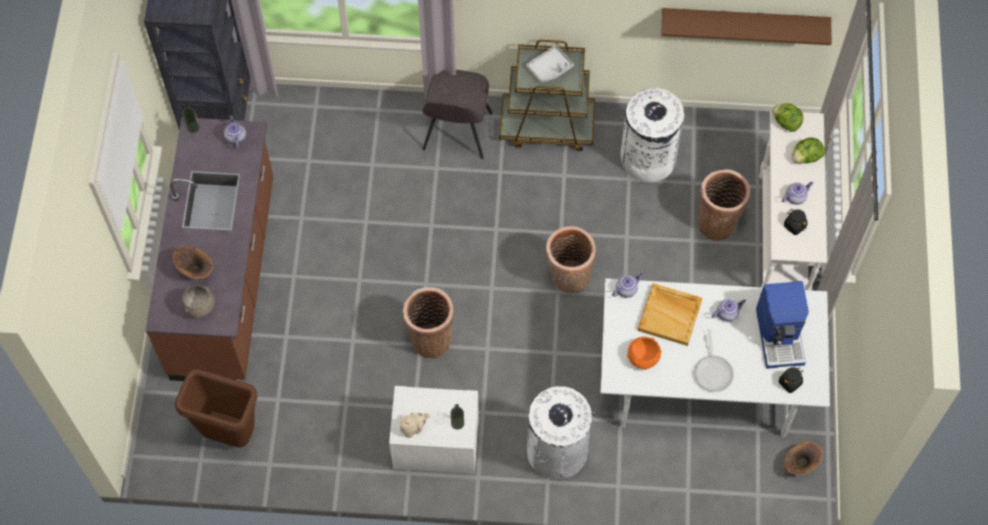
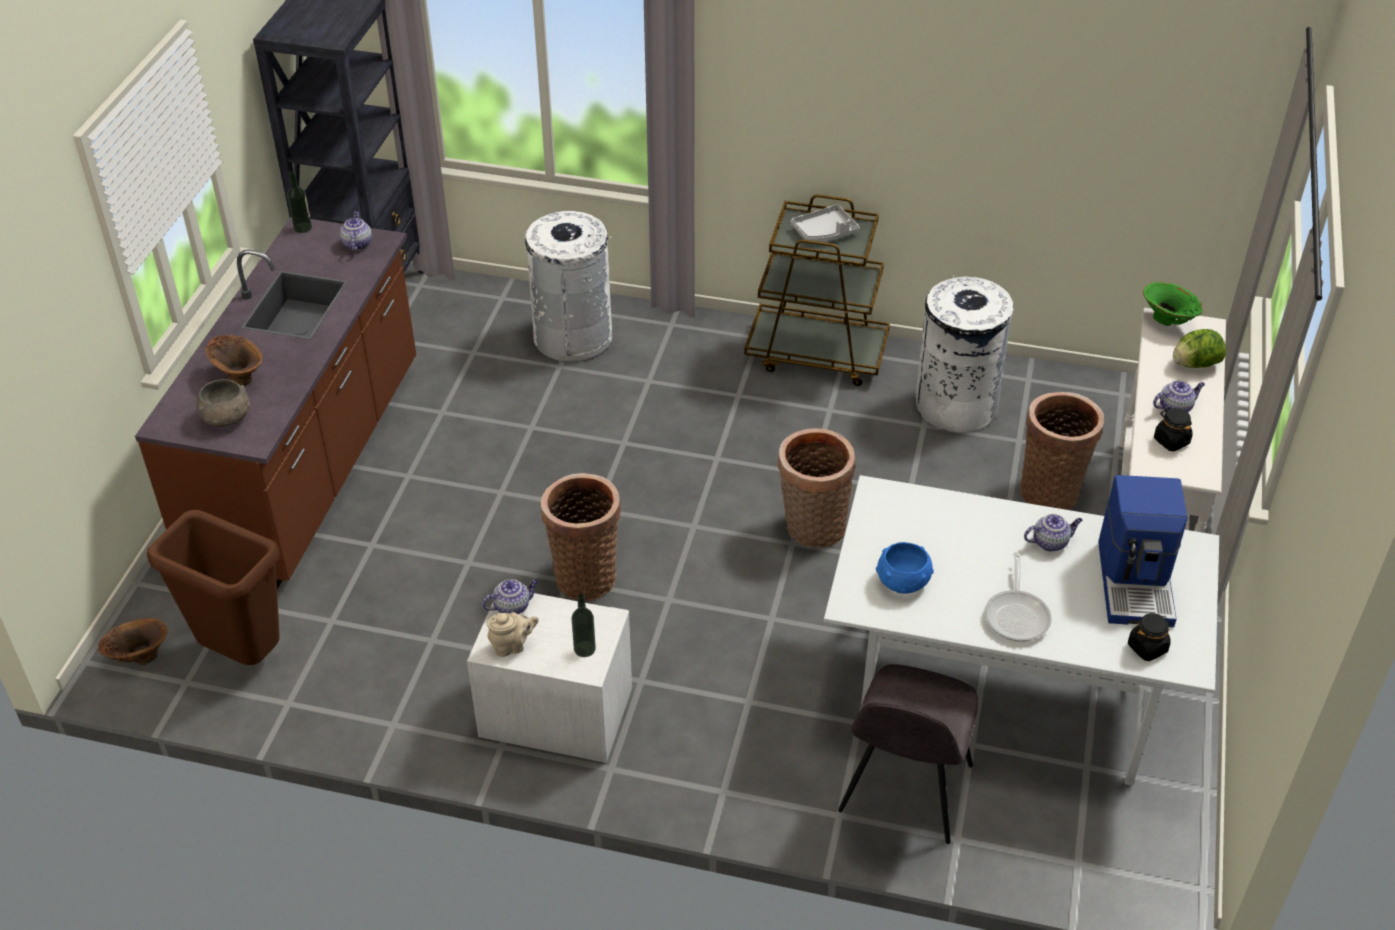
camera: 10 degrees right, 20 degrees down
grey chair [422,70,492,159] -> grey chair moved to [838,664,979,844]
white trash can [527,386,595,480] -> white trash can moved to [525,211,612,362]
teapot [612,273,642,298] -> teapot moved to [482,579,539,614]
orange bowl [627,337,662,370] -> blue bowl [876,542,934,594]
beige tray [638,283,703,346] -> none
brown shelf [661,8,832,45] -> none
lettuce [772,103,804,132] -> green vase [1143,282,1203,326]
brown vase [784,441,823,475] -> brown vase moved to [98,618,168,665]

